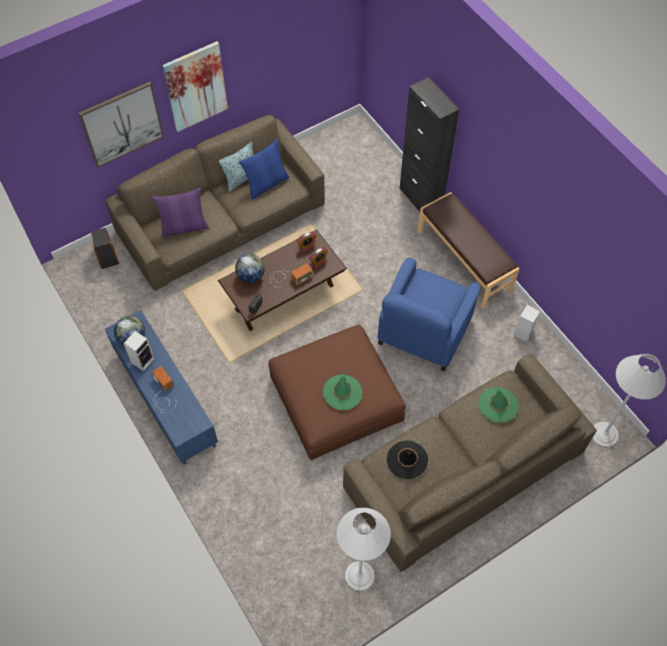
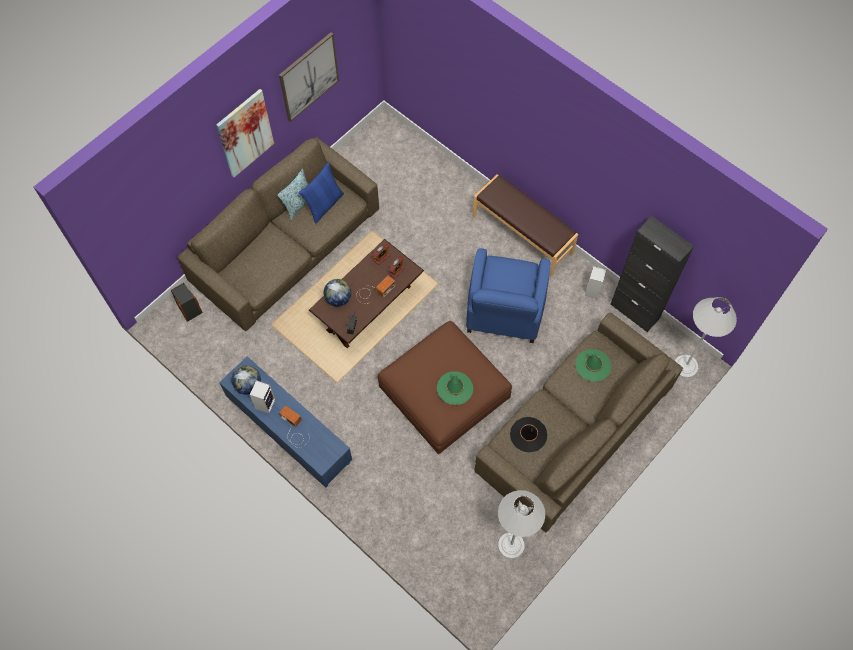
camera: 15 degrees left, 5 degrees up
picture [78,81,164,167] -> picture moved to [279,32,339,122]
purple pillow [152,188,209,238] -> none
black cabinet [400,77,459,212] -> black cabinet moved to [610,216,694,332]

